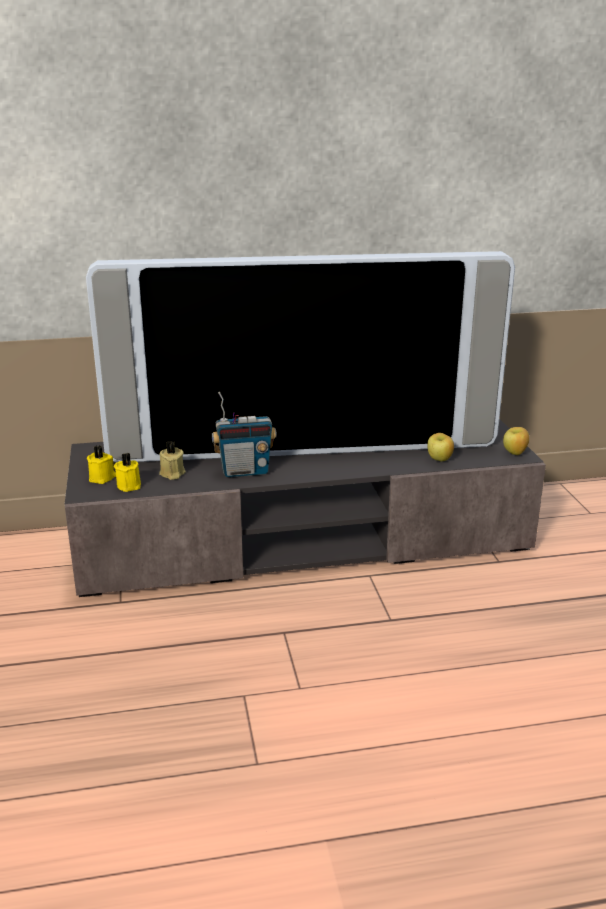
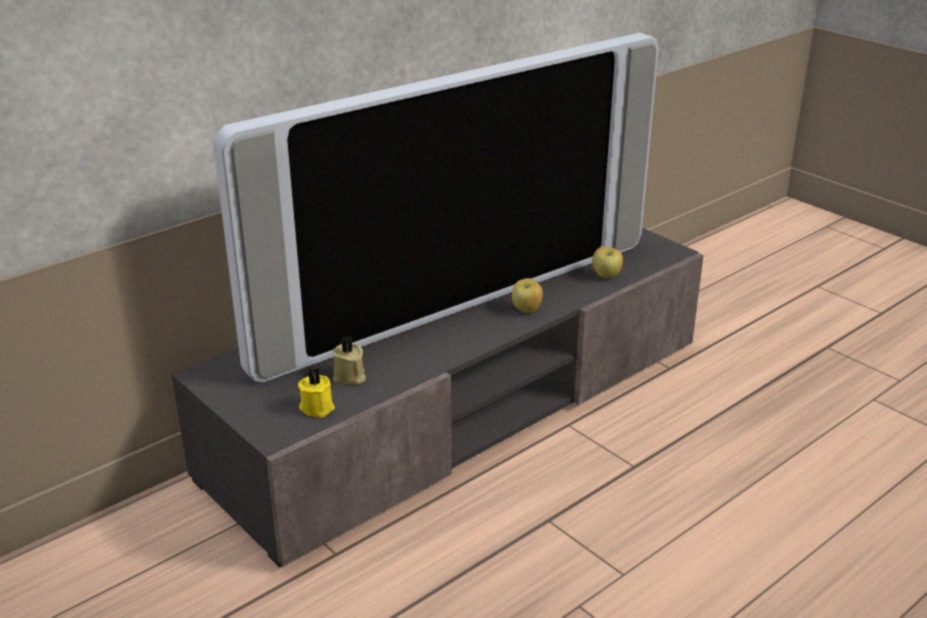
camera: 30 degrees left, 5 degrees up
yellow candle [87,446,116,484] -> none
radio [212,392,277,477] -> none
apple [503,427,529,455] -> apple moved to [512,278,543,313]

